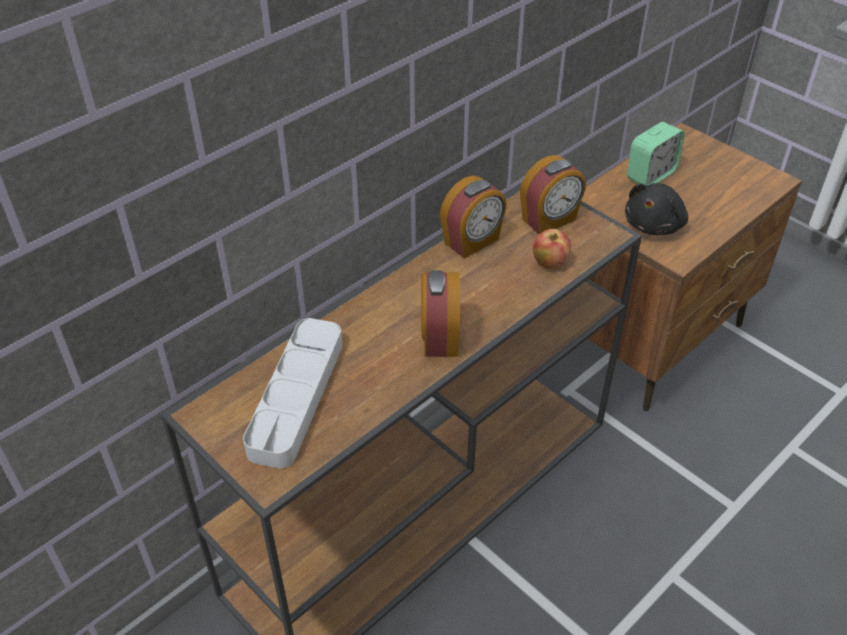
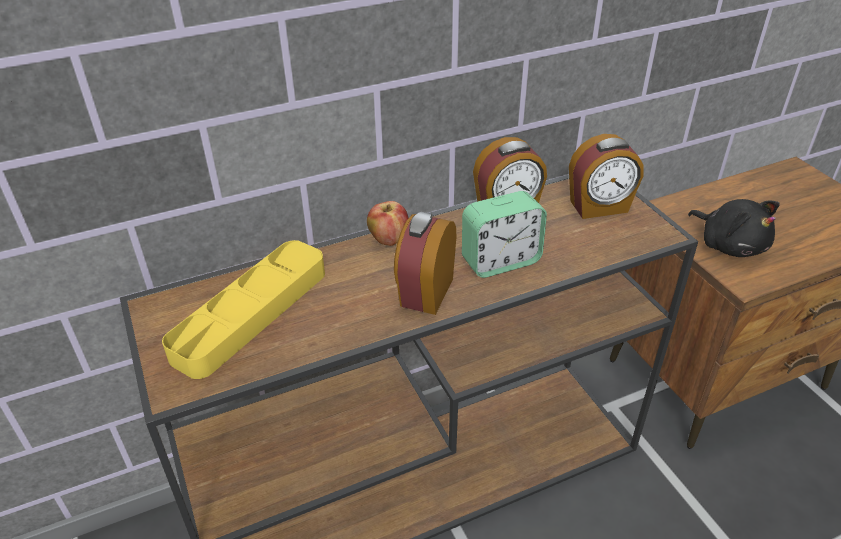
camera: 20 degrees right, 5 degrees down
grey tray [243,318,343,469] -> yellow tray [162,240,325,379]
apple [533,229,571,269] -> apple moved to [367,201,408,246]
black plush toy [625,183,688,235] -> black plush toy turned 90 degrees counterclockwise [688,199,780,257]
alarm clock [627,122,685,186] -> alarm clock moved to [462,191,547,278]

